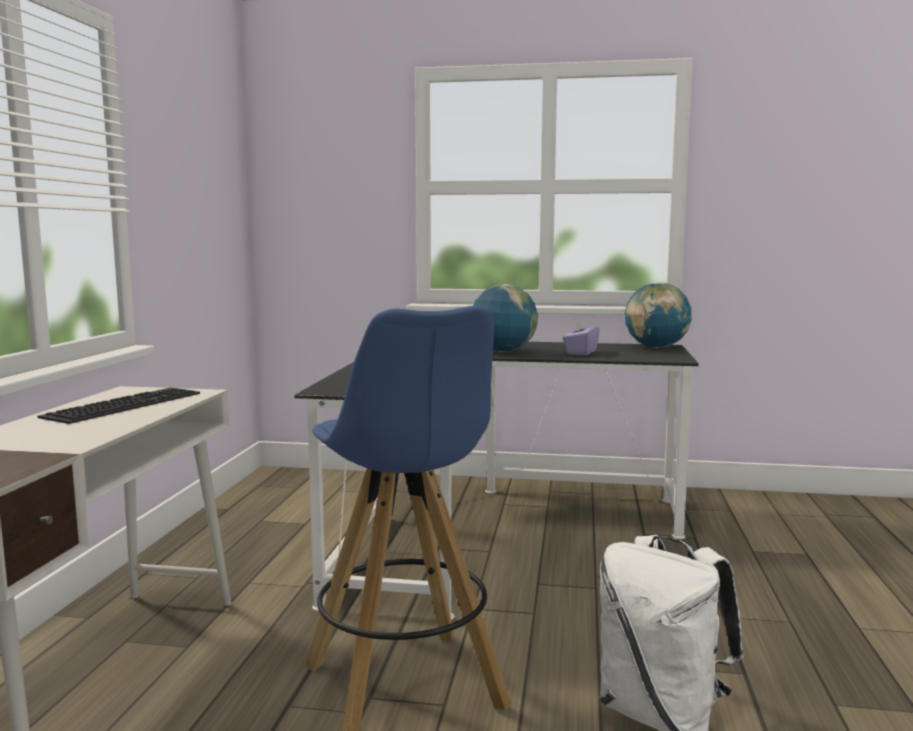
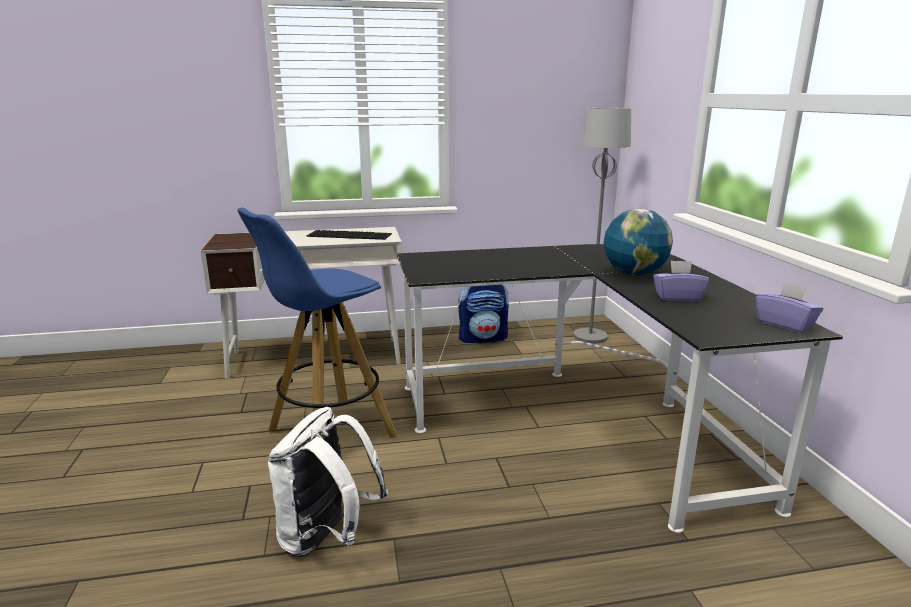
camera: 70 degrees right, 10 degrees up
globe [625,282,692,348] -> purple tissue box [756,281,823,333]
none -> backpack [458,284,509,343]
none -> grey floor lamp [573,108,631,344]

